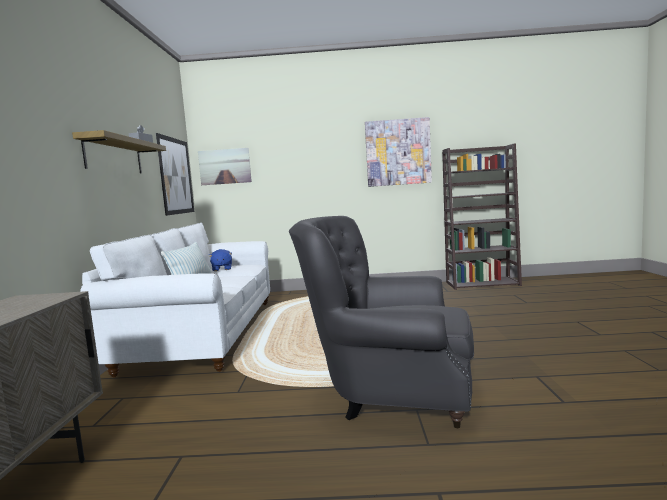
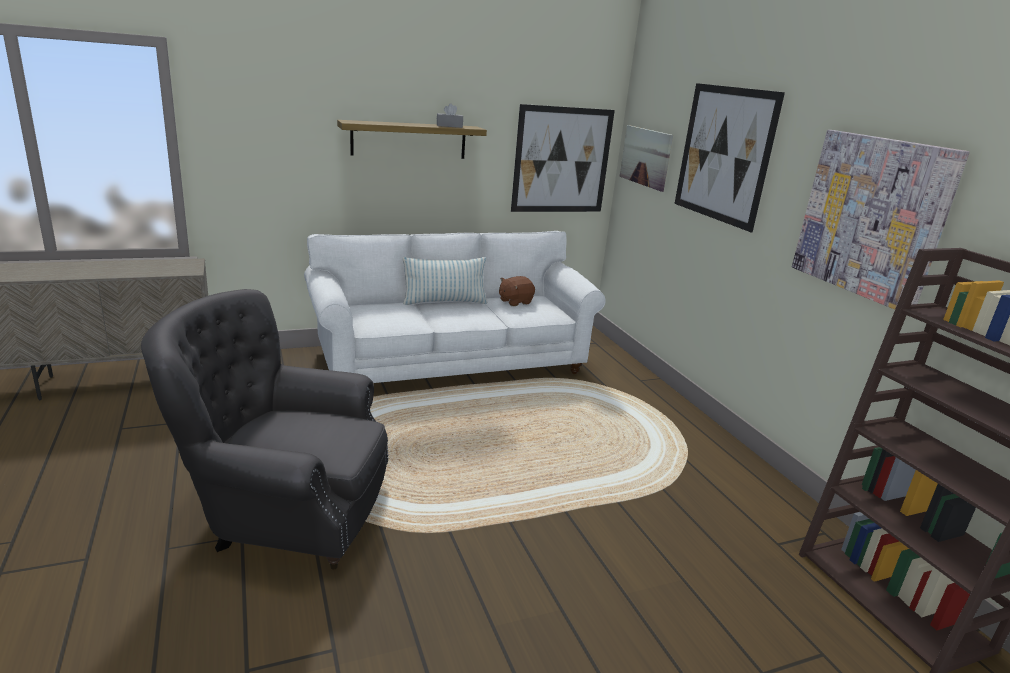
camera: 65 degrees right, 15 degrees up
blue plush toy [208,249,232,271] -> brown plush toy [499,276,535,306]
grey armchair [289,216,474,428] -> grey armchair turned 75 degrees counterclockwise [141,289,389,570]
none -> picture [675,83,785,232]

